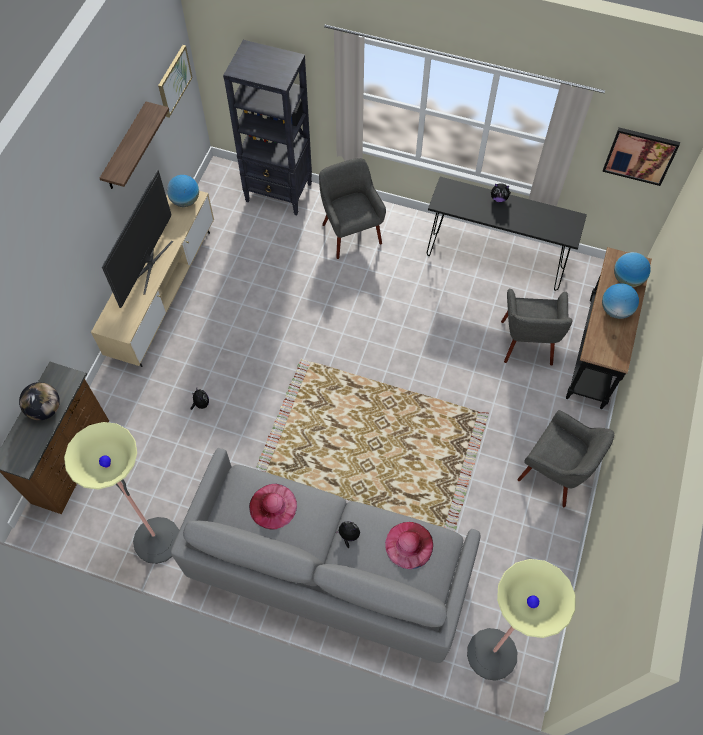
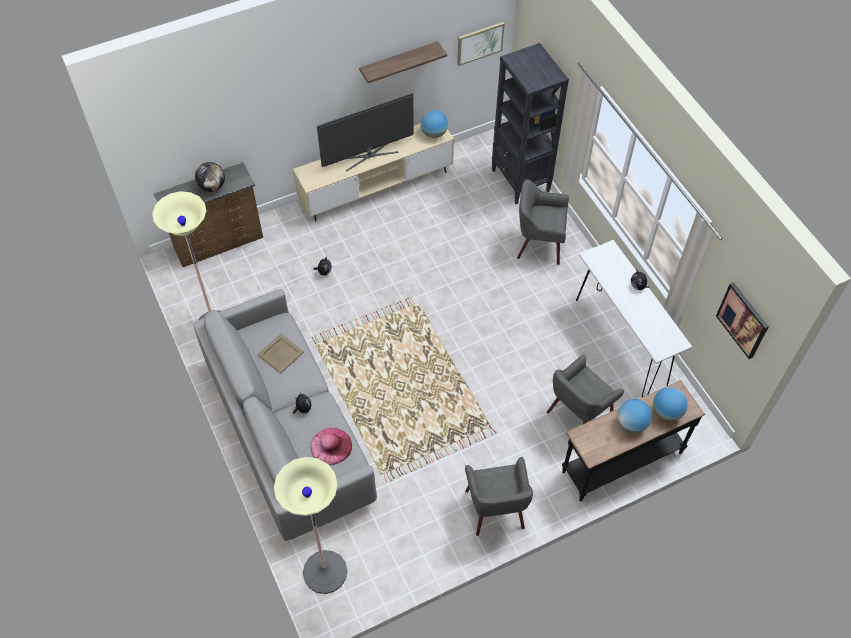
camera: 45 degrees right, 5 degrees down
pink hat [249,484,297,530] -> beige tray [257,333,304,373]
grey armchair [319,158,386,259] -> grey armchair turned 105 degrees counterclockwise [517,179,569,265]
black console table [427,177,587,291] -> white console table [576,240,692,397]

